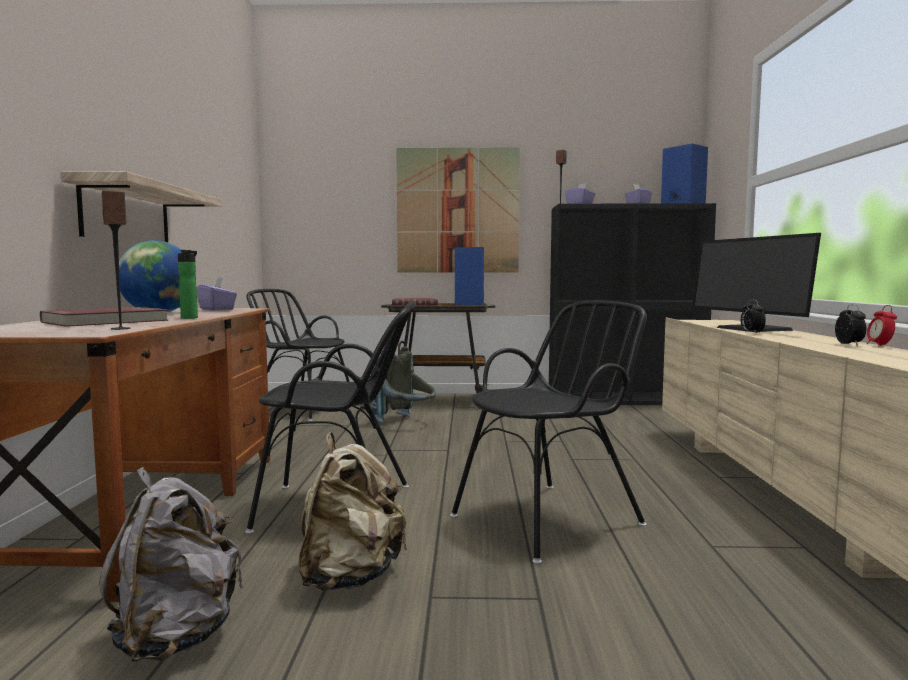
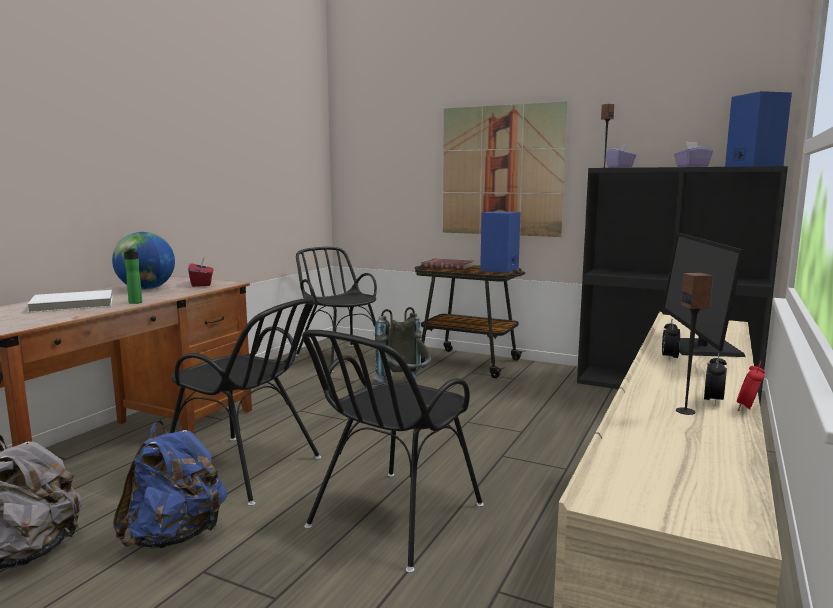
camera: 25 degrees right, 5 degrees up
red book [40,307,168,327] -> white book [27,290,113,313]
shelf [61,171,221,242] -> none
speaker [102,191,131,330] -> speaker moved to [676,273,713,415]
purple tissue box [196,277,237,311] -> red tissue box [188,257,213,287]
beige backpack [298,432,407,591] -> blue backpack [113,420,227,548]
black chair [450,301,647,564] -> black chair turned 135 degrees clockwise [302,330,484,573]

